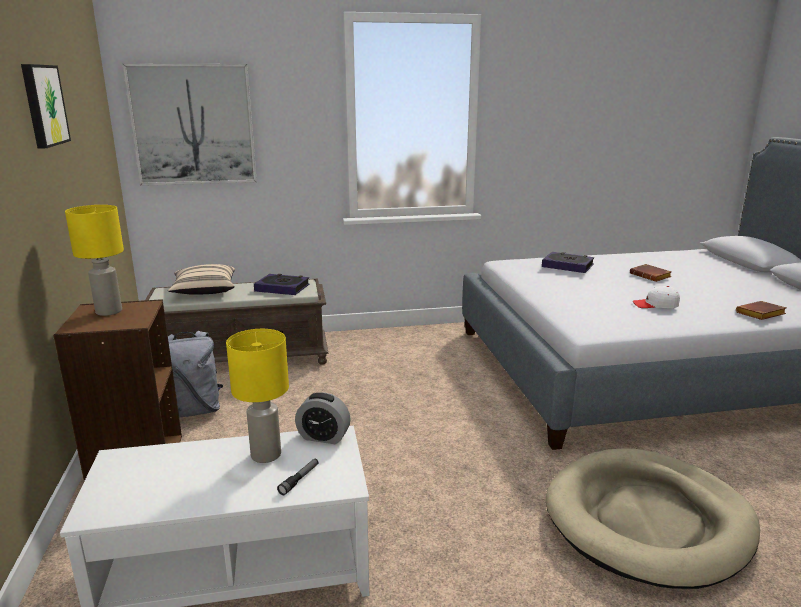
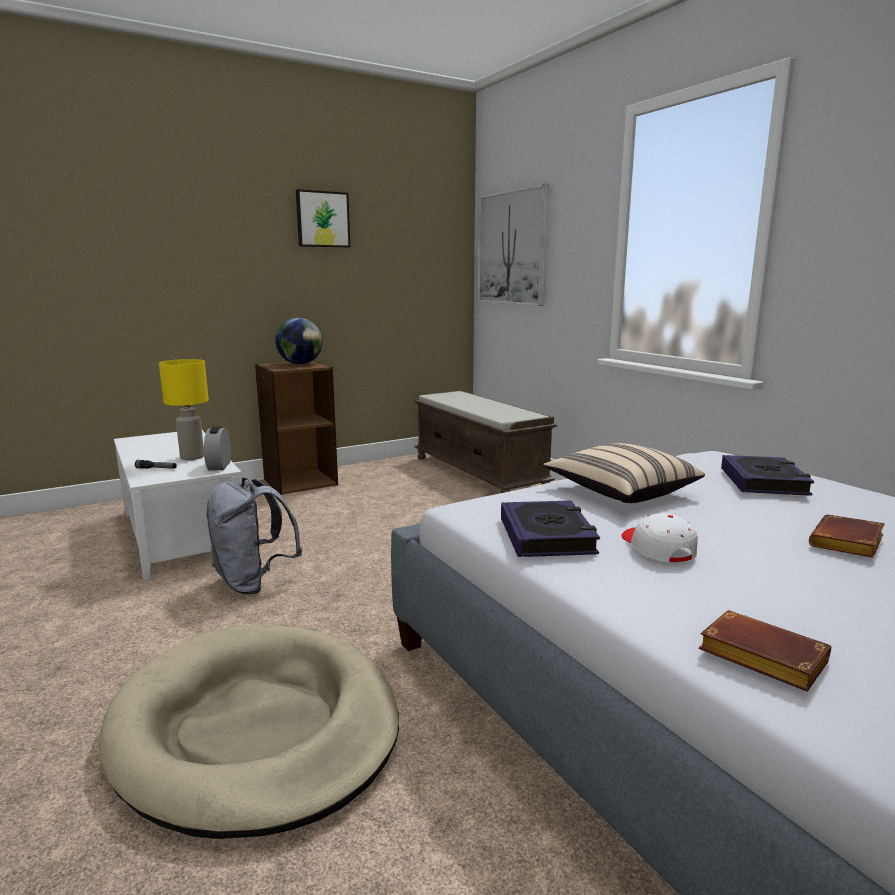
camera: 70 degrees right, 5 degrees down
yellow table lamp [65,205,124,316] -> globe [275,318,323,364]
beige pillow [168,264,235,295] -> beige pillow moved to [543,443,705,503]
grey backpack [168,331,223,417] -> grey backpack moved to [206,478,302,594]
book [254,274,309,295] -> book moved to [501,501,600,557]

